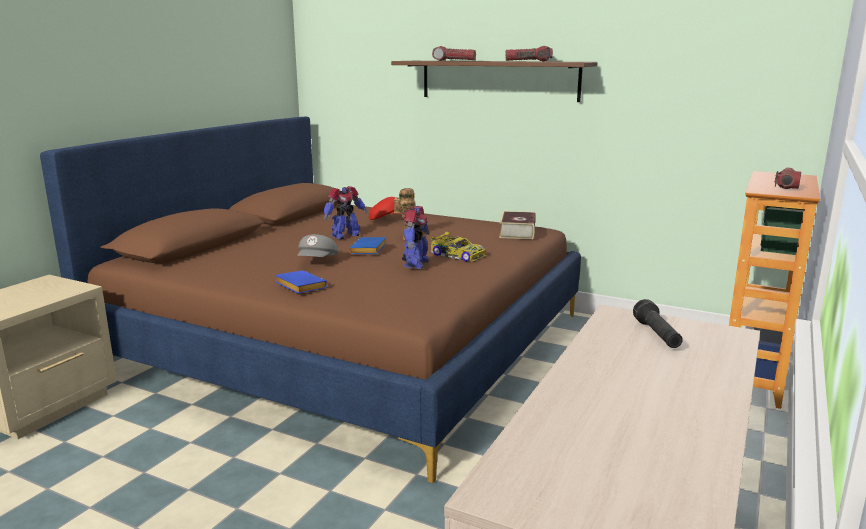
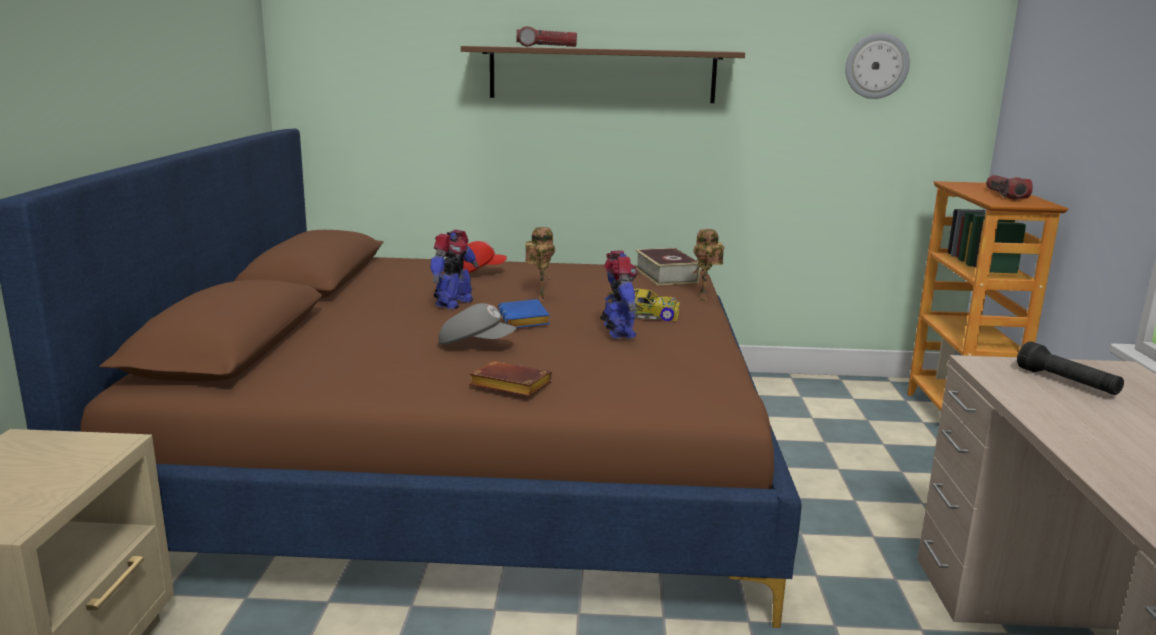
camera: 25 degrees left, 0 degrees up
blue book [275,270,328,294] -> brown book [469,361,552,397]
grey cap [297,234,339,257] -> grey cap turned 60 degrees counterclockwise [439,303,517,345]
flashlight [506,46,553,61] -> none
none -> toy robot [692,229,724,301]
none -> wall clock [845,33,910,99]

